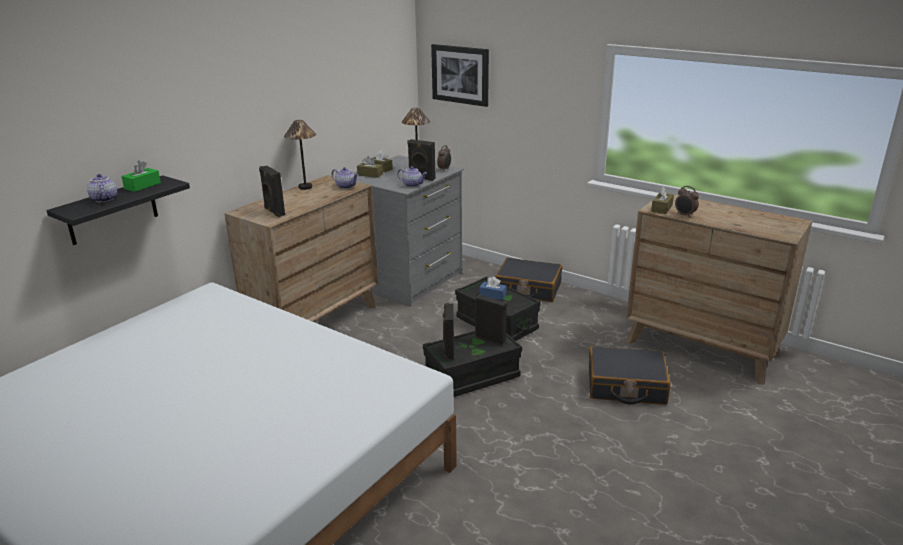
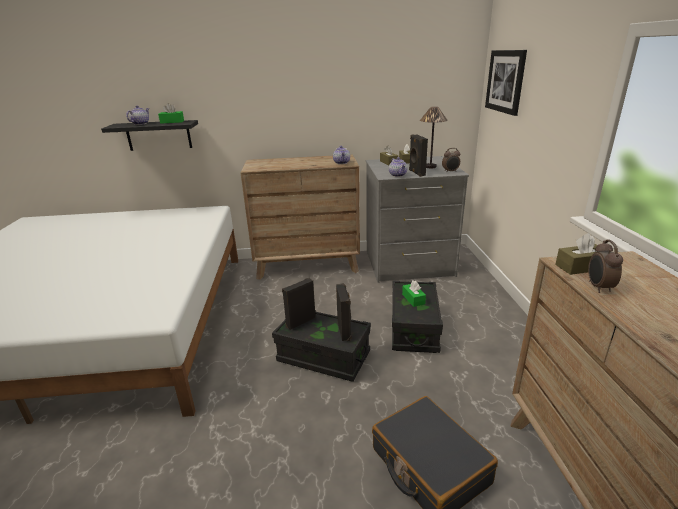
camera: 50 degrees right, 0 degrees up
black speaker [259,166,285,217] -> none
table lamp [284,120,316,190] -> none
blue tissue box [479,277,506,300] -> green tissue box [402,280,426,307]
black suitcase [496,258,562,302] -> none

